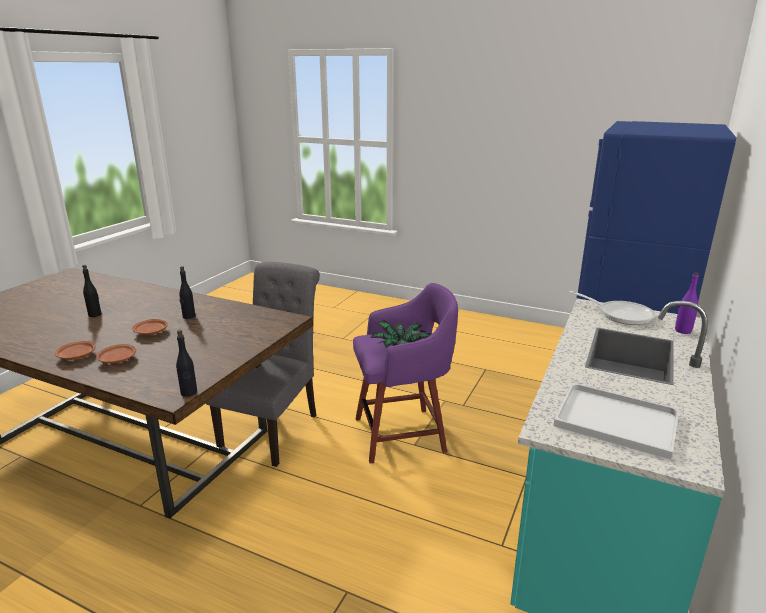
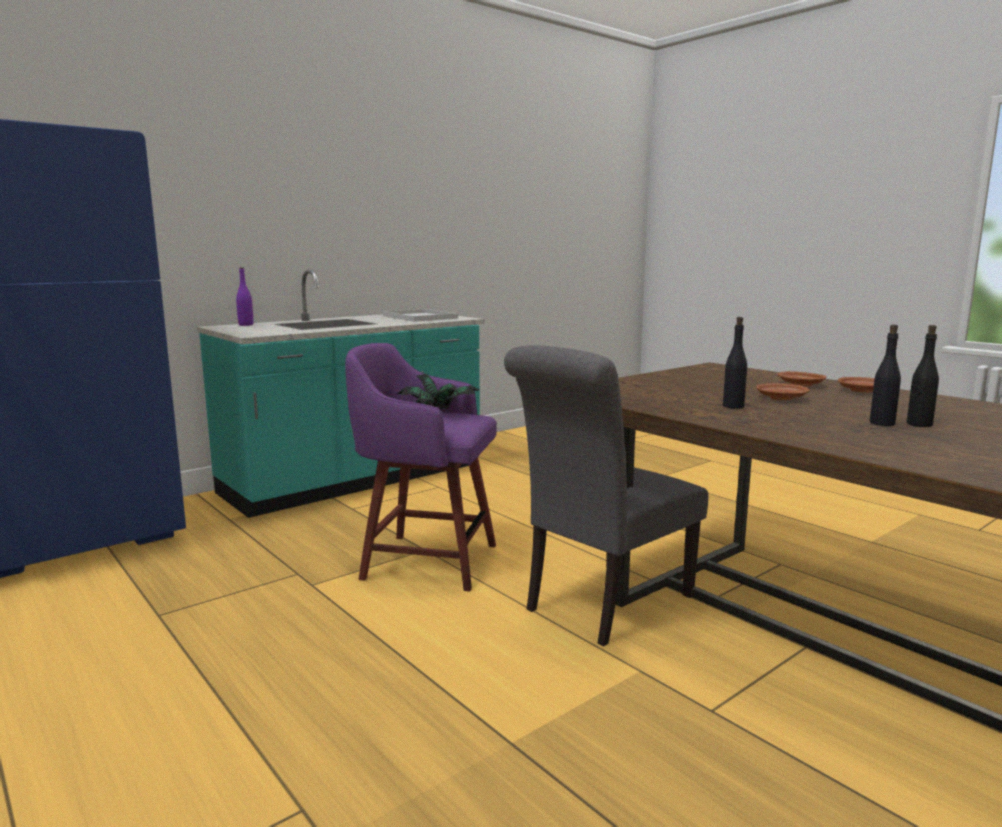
camera: 155 degrees left, 10 degrees down
black bottle [176,330,197,397] -> black bottle moved to [870,325,901,426]
frying pan [569,291,655,325] -> none

